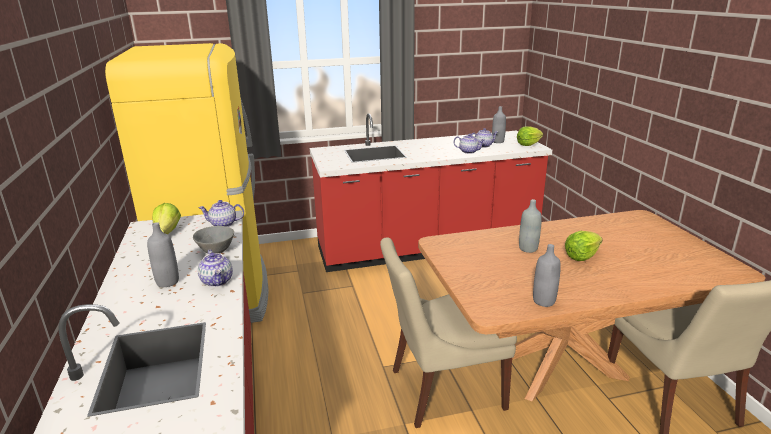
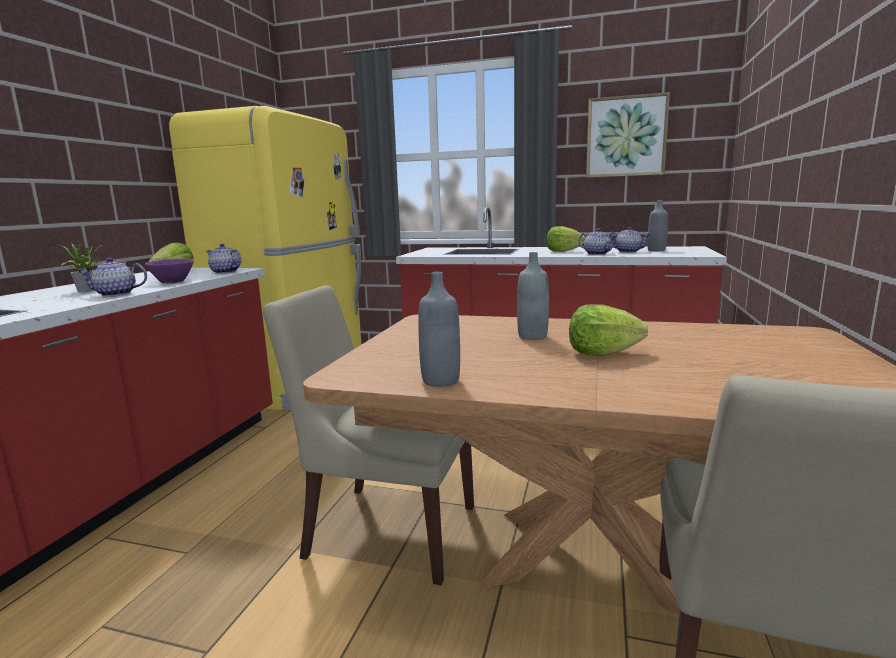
camera: 30 degrees right, 10 degrees down
grey bottle [147,222,179,287] -> potted plant [56,242,102,292]
grey bowl [193,226,234,253] -> purple bowl [145,259,194,283]
teapot [198,250,233,287] -> teapot turned 75 degrees clockwise [77,258,147,297]
lettuce [517,126,543,146] -> lettuce moved to [547,226,586,252]
none -> picture [586,92,670,178]

